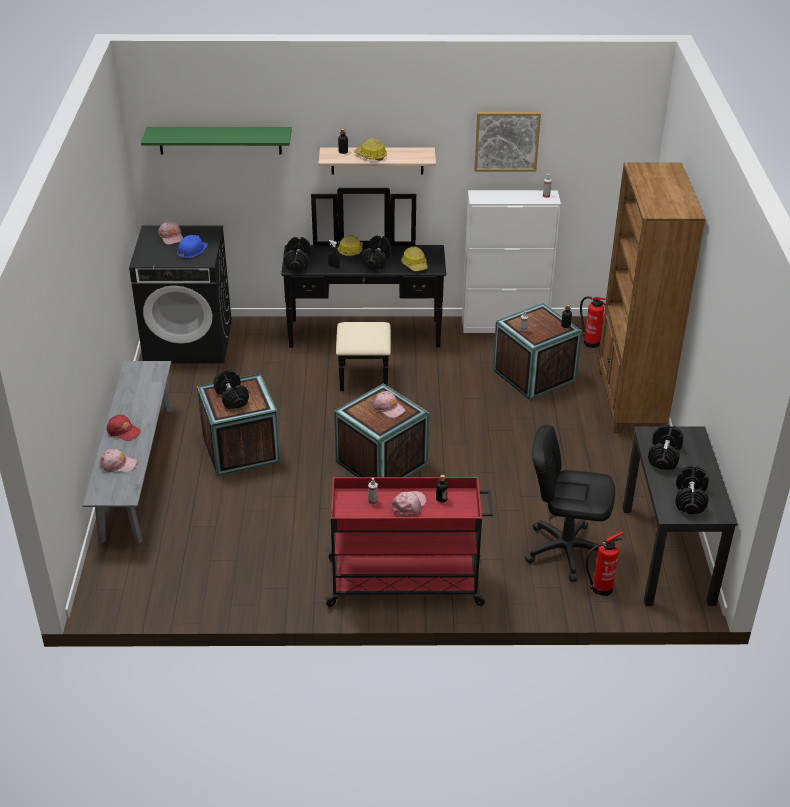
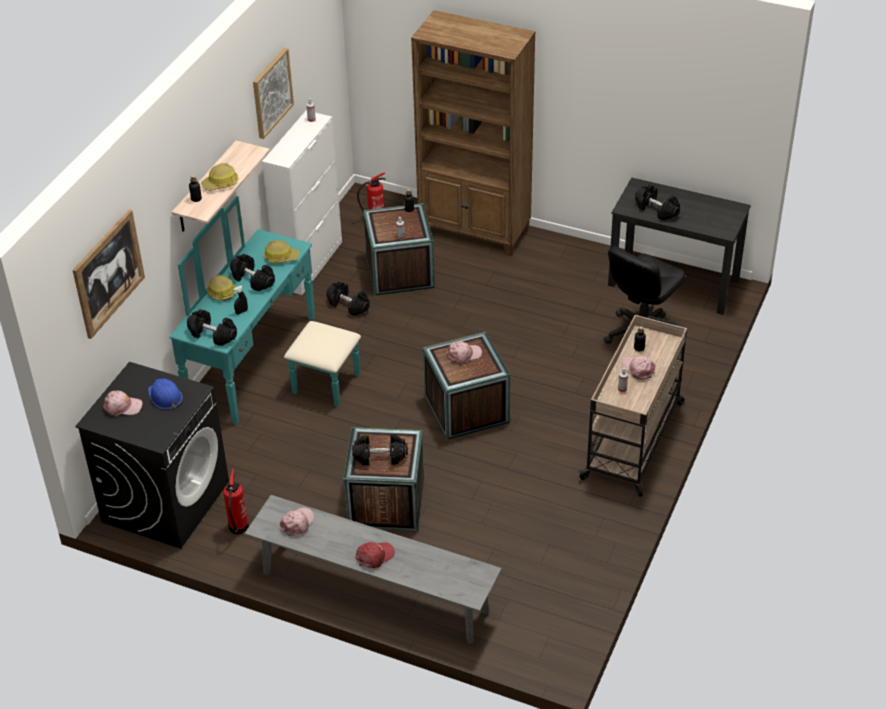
camera: 65 degrees left, 5 degrees up
pink cap [99,449,137,472] -> pink cap moved to [280,507,314,536]
green shelf [141,127,292,155] -> picture [73,209,145,339]
black dresser [281,188,446,391] -> turquoise dresser [169,196,361,424]
red cart [324,477,493,607] -> beige cart [578,315,687,497]
fire extinguisher [585,532,624,596] -> fire extinguisher moved to [223,468,249,534]
black dumbbell [675,465,709,514] -> black dumbbell moved to [327,282,370,316]

